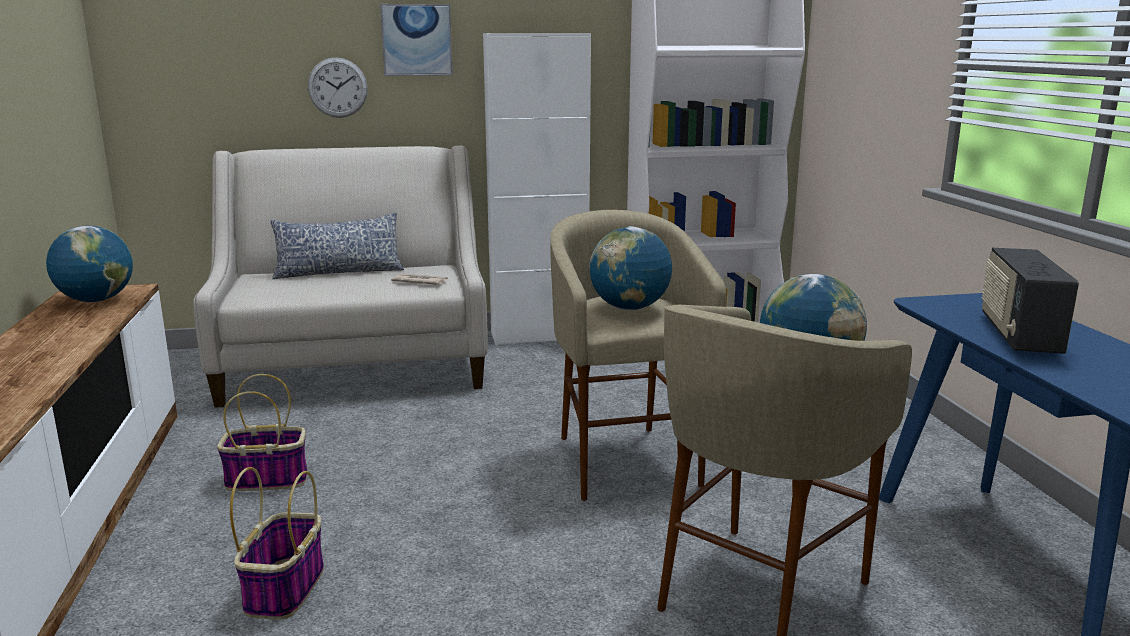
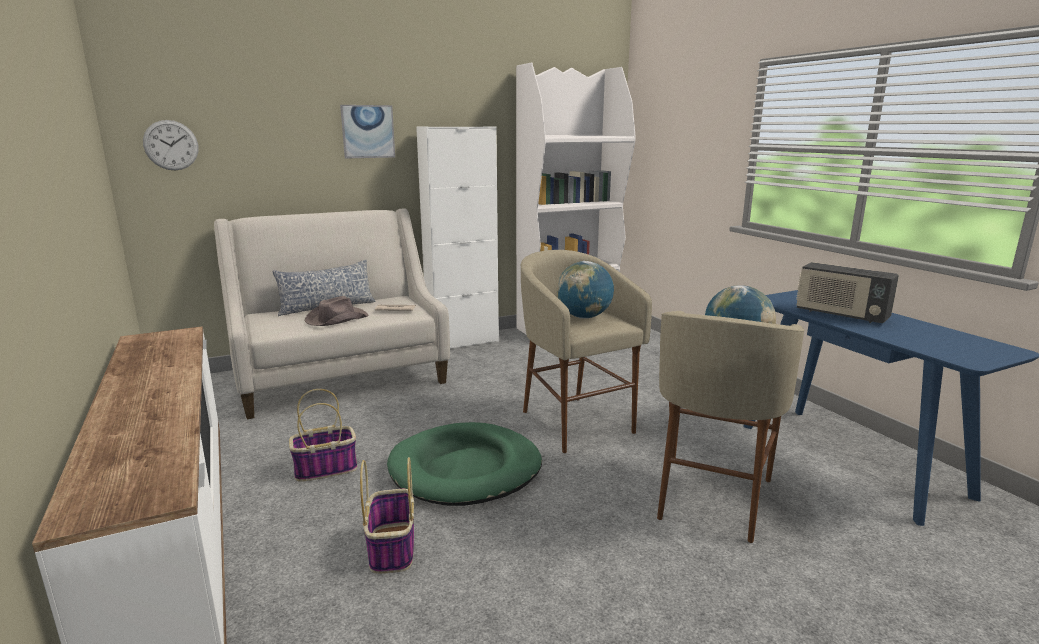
camera: 15 degrees left, 0 degrees up
globe [46,225,133,302] -> none
wall clock [308,57,368,118] -> wall clock moved to [143,120,198,170]
radio [981,248,1079,354] -> radio turned 45 degrees counterclockwise [796,262,899,323]
none -> brown hat [305,296,369,326]
none -> green dog bed [387,422,542,506]

